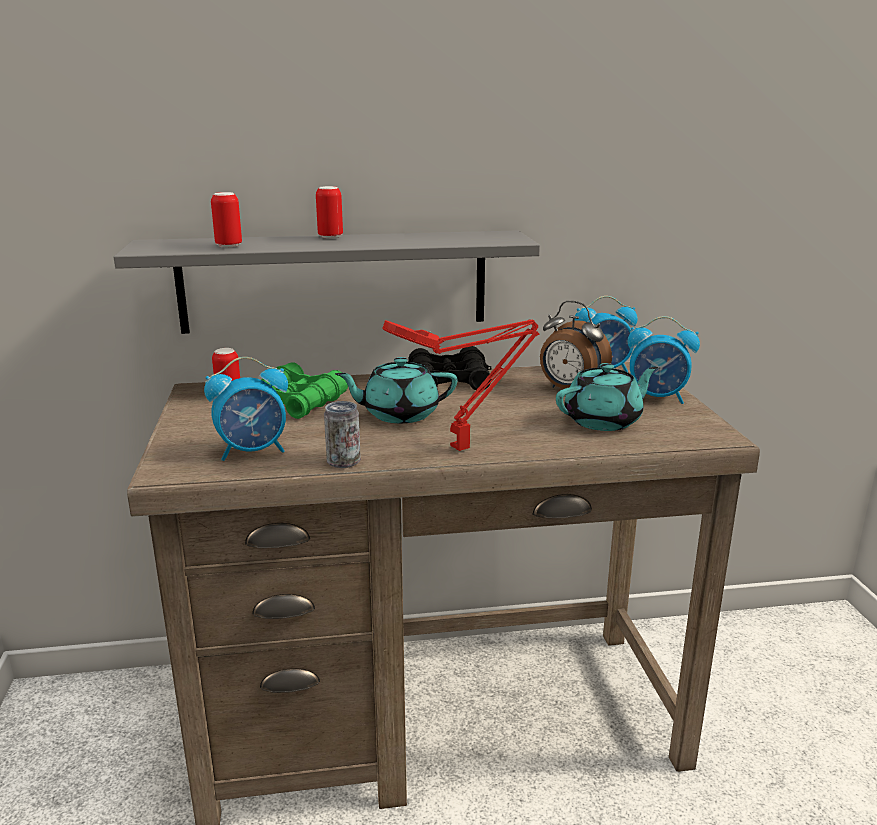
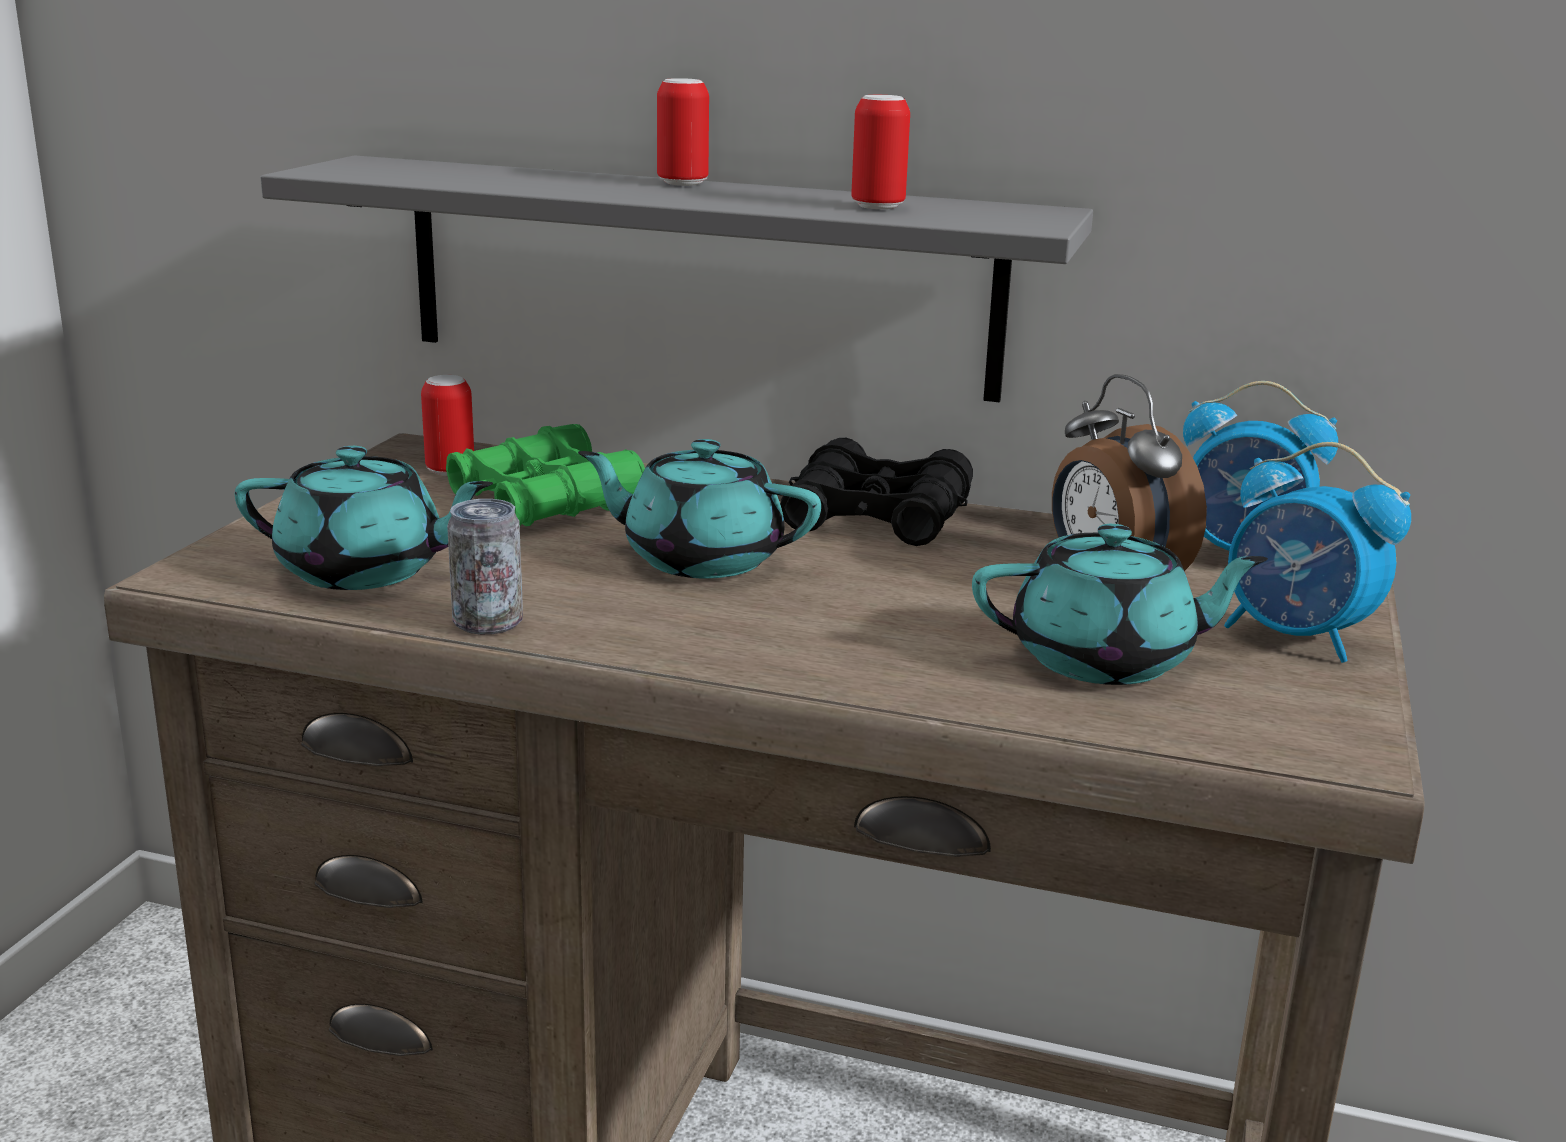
camera: 25 degrees right, 0 degrees up
alarm clock [204,357,288,461] -> turquoise teapot [235,446,493,590]
can [211,192,242,248] -> can moved to [851,95,910,209]
red table lamp [382,319,539,451] -> none

